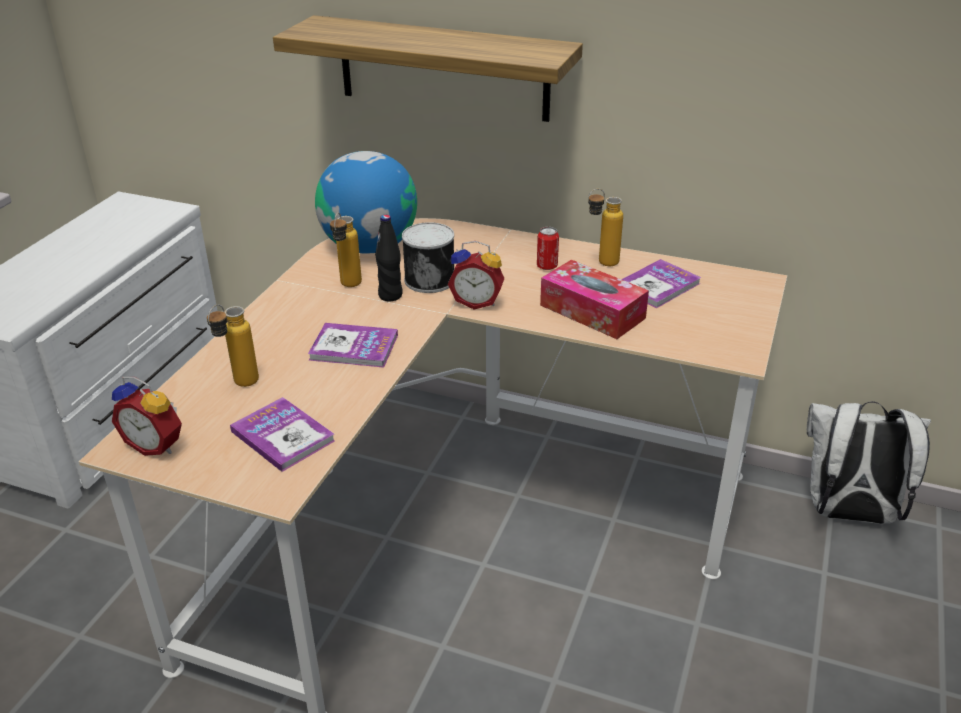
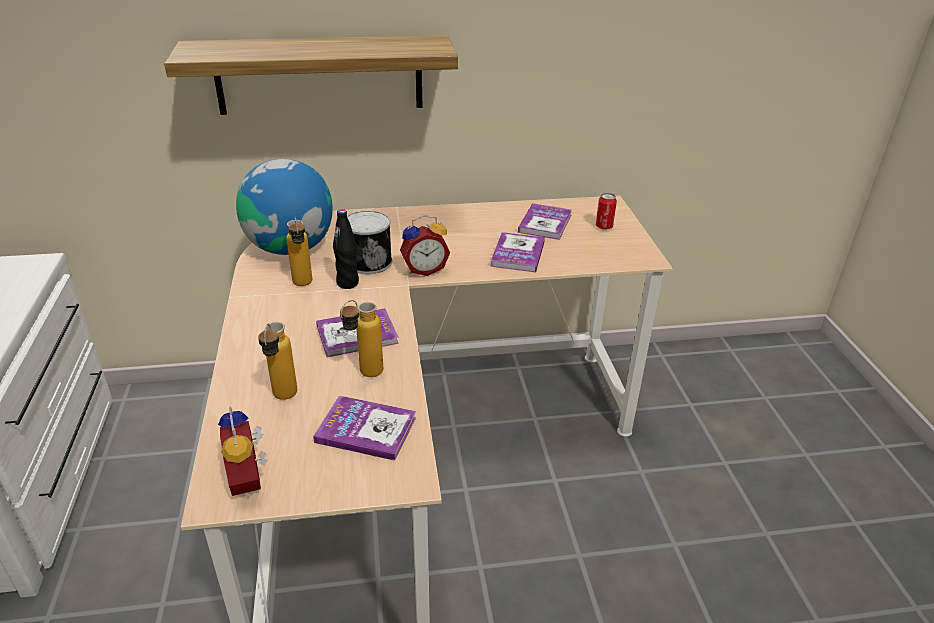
camera: 30 degrees left, 0 degrees up
alarm clock [112,377,182,456] -> alarm clock turned 75 degrees clockwise [218,407,268,499]
can [537,227,559,270] -> can moved to [596,193,617,230]
tissue box [540,260,649,339] -> book [490,232,545,272]
bottle [588,188,623,266] -> bottle moved to [340,300,383,377]
white backpack [807,401,931,524] -> none

